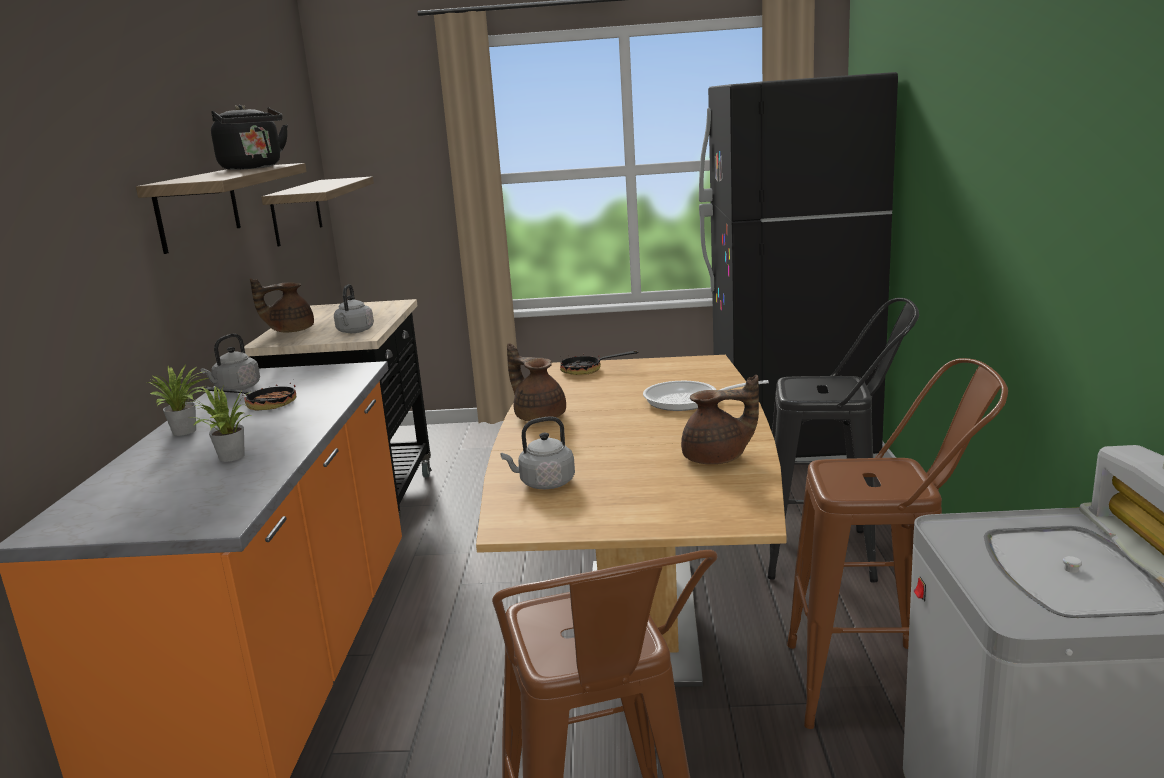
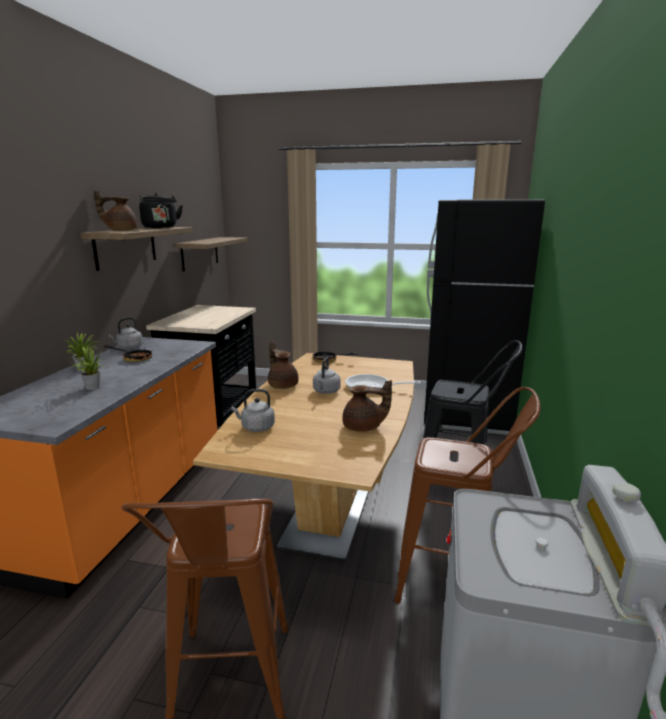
camera: 10 degrees right, 0 degrees up
brown teapot [250,278,314,332] -> brown teapot moved to [94,190,138,231]
grey kettle [334,284,374,333] -> grey kettle moved to [313,357,340,394]

